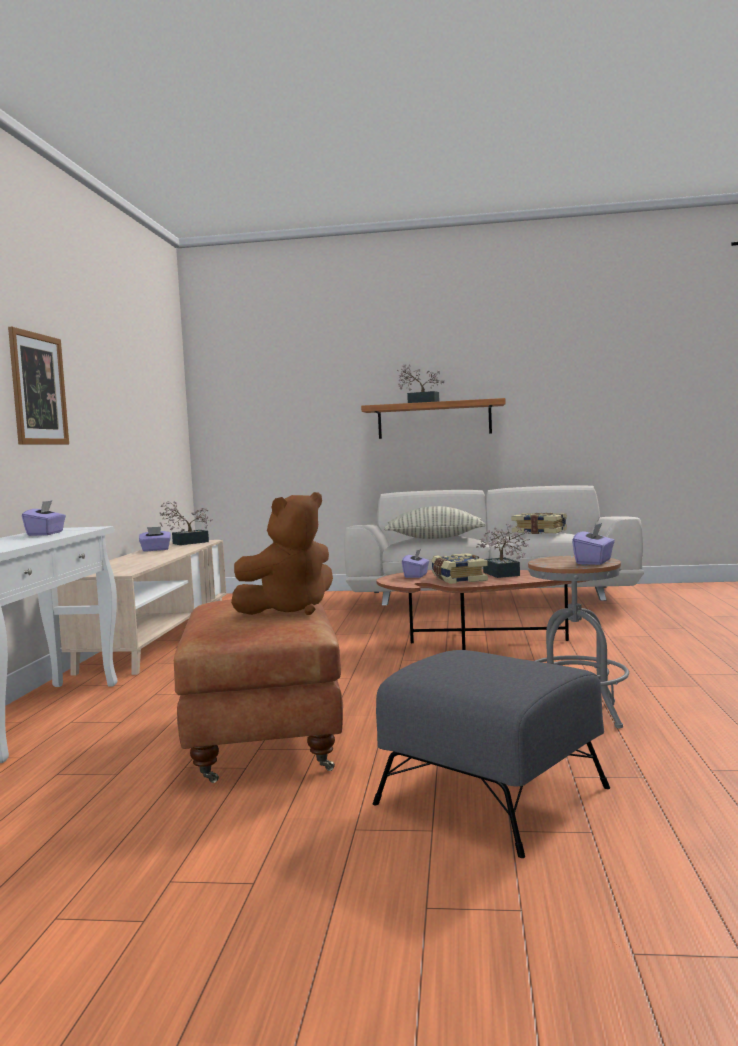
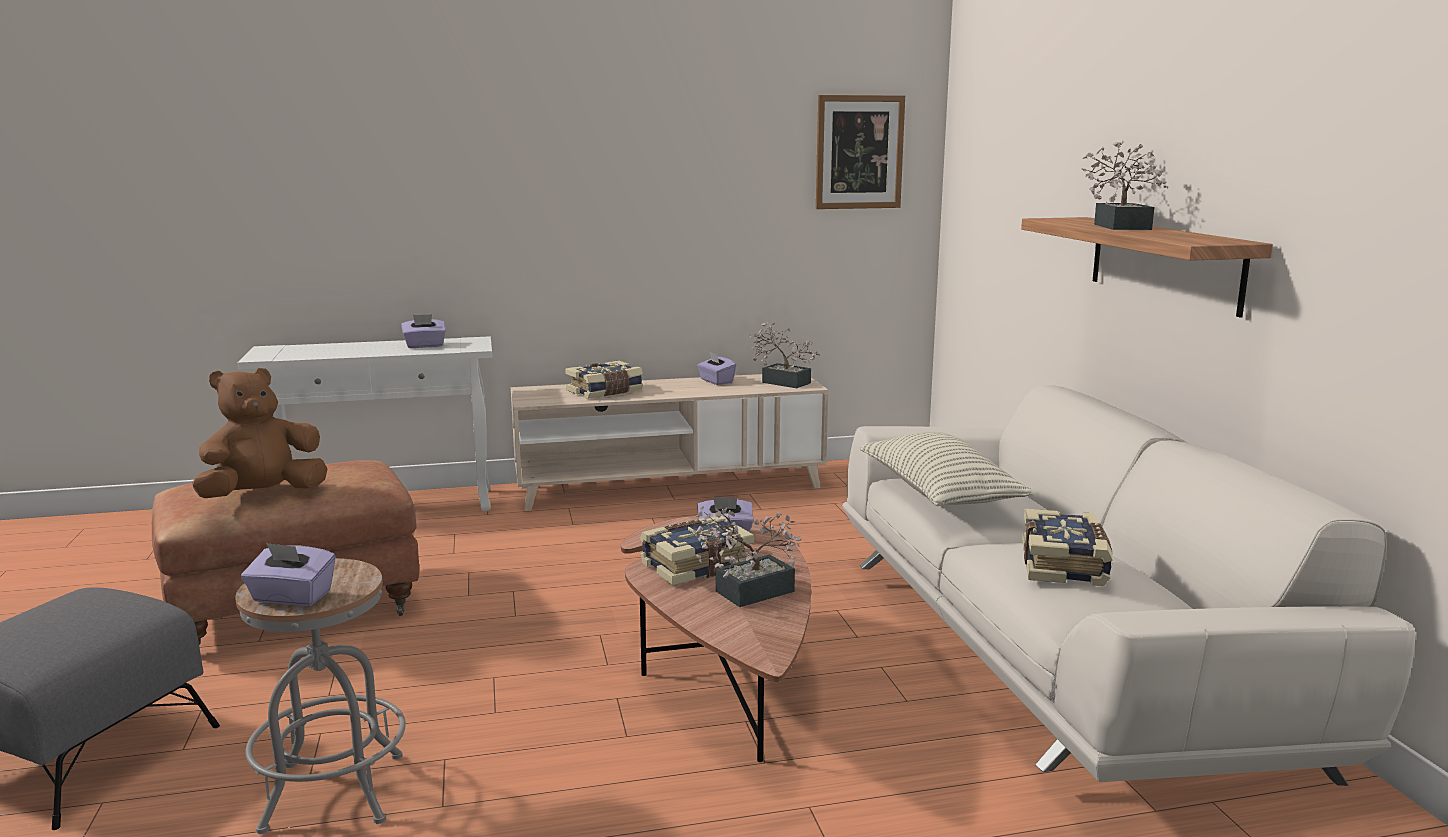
camera: 70 degrees right, 10 degrees up
picture [8,327,69,445] -> picture moved to [816,95,905,209]
brown plush toy [231,492,333,615] -> brown plush toy turned 105 degrees clockwise [192,368,327,498]
none -> book [565,361,643,399]

